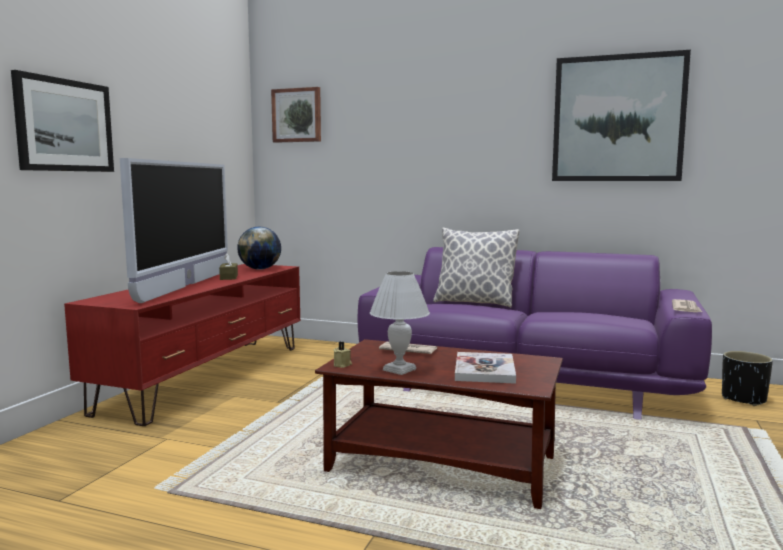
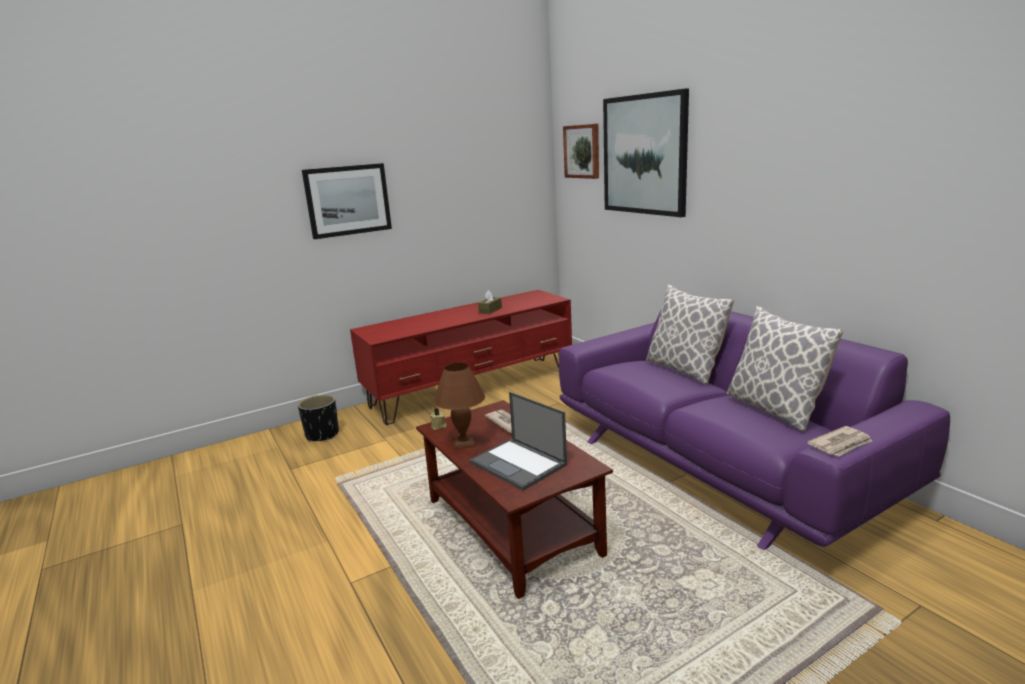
camera: 40 degrees right, 10 degrees up
television [120,158,228,303] -> none
globe [237,227,281,270] -> none
white table lamp [370,271,430,375] -> brown table lamp [434,363,485,450]
book [455,352,516,384] -> laptop [470,392,567,491]
picture [552,50,691,181] -> picture moved to [603,89,689,217]
black planter [722,351,773,406] -> black planter moved to [298,395,339,441]
none -> pillow [726,306,844,431]

